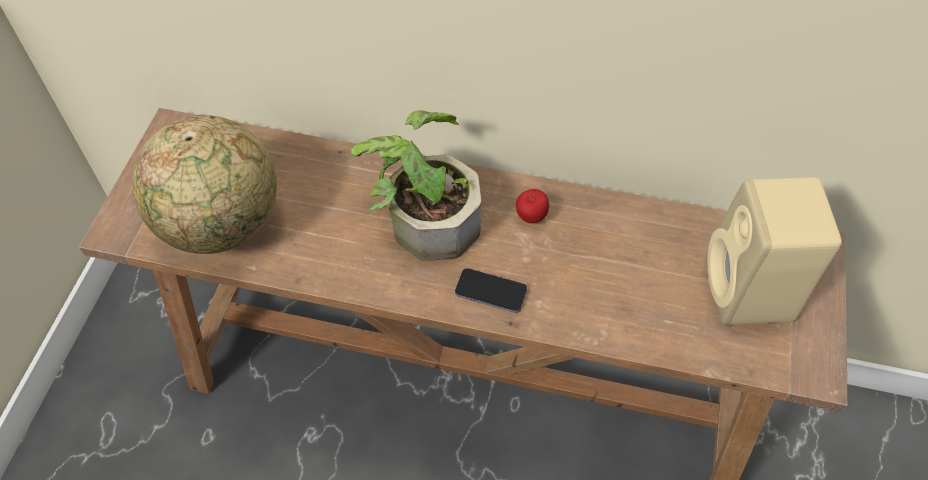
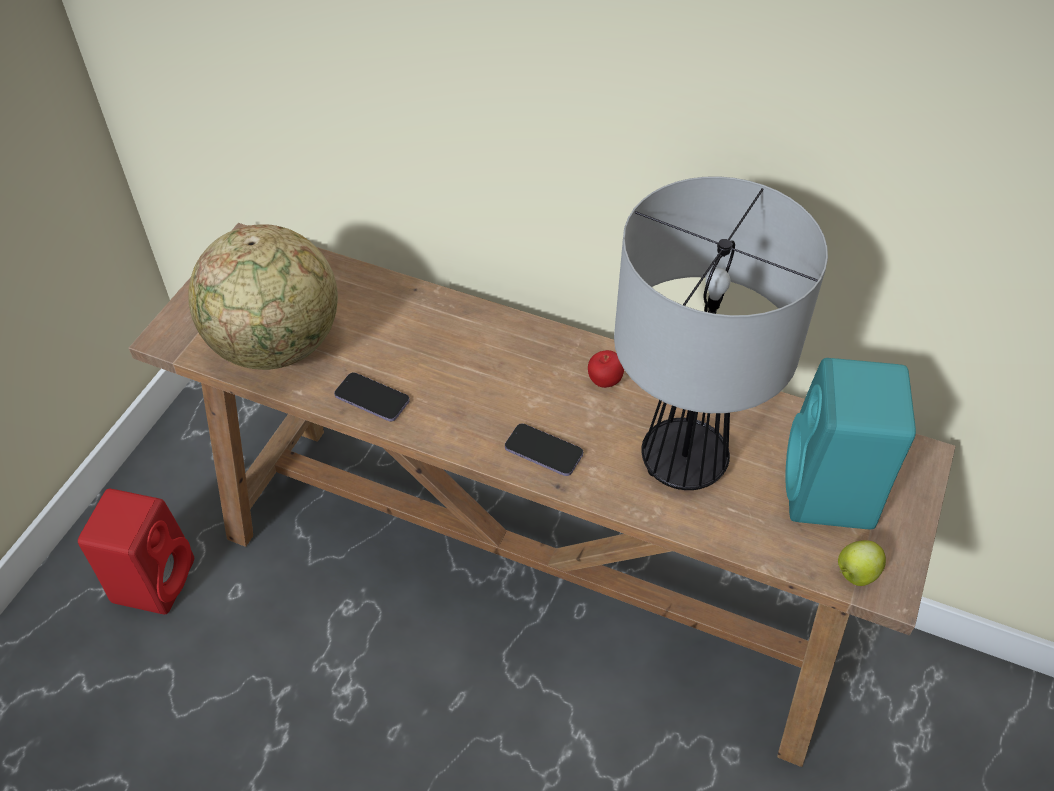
camera: 10 degrees right, 5 degrees down
potted plant [351,110,481,261] -> none
beige speaker [706,177,842,325] -> turquoise speaker [785,358,916,529]
none -> red speaker [78,489,194,614]
none -> phone [334,372,410,421]
none -> table lamp [614,176,828,490]
none -> apple [838,540,886,586]

